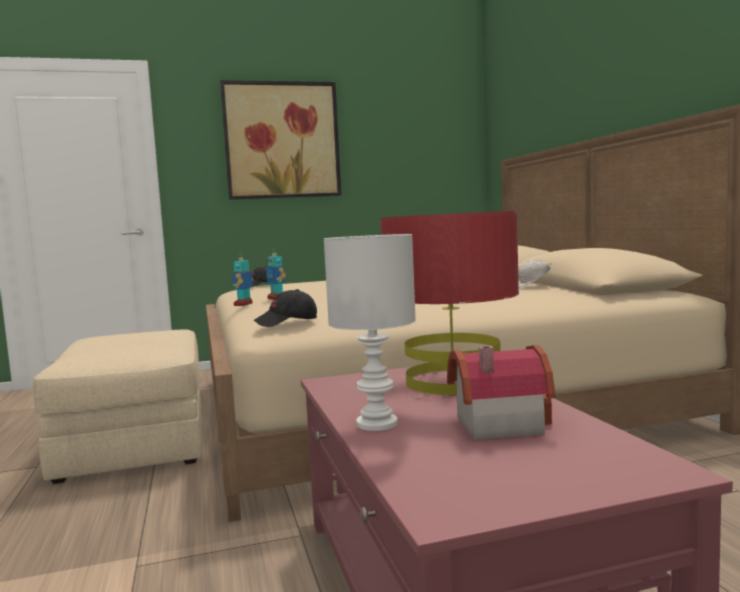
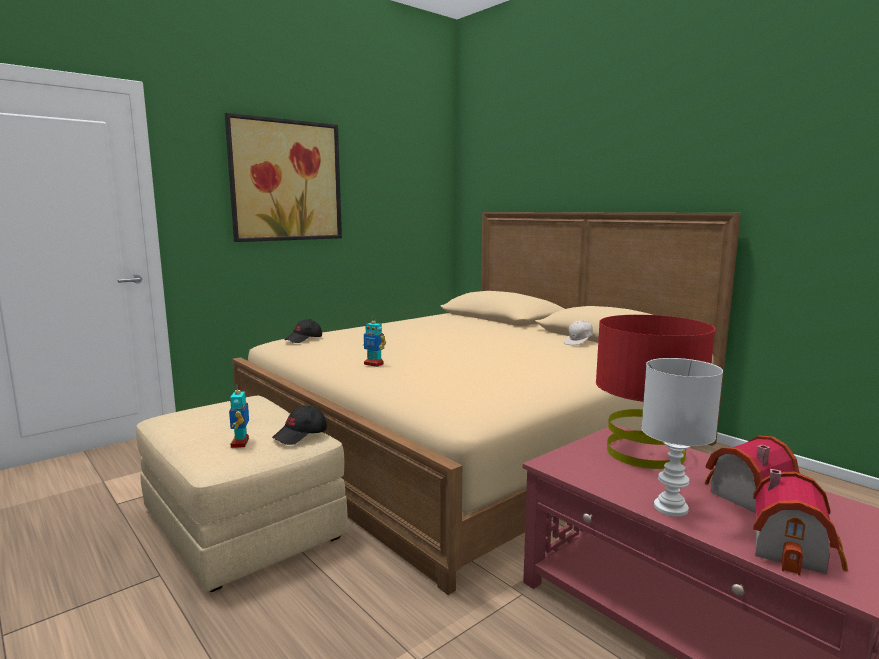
camera: 25 degrees left, 5 degrees up
toy robot [232,253,253,306] -> toy robot moved to [229,384,249,448]
black cap [254,289,317,327] -> black cap moved to [272,405,327,445]
none -> toy house [753,469,848,575]

